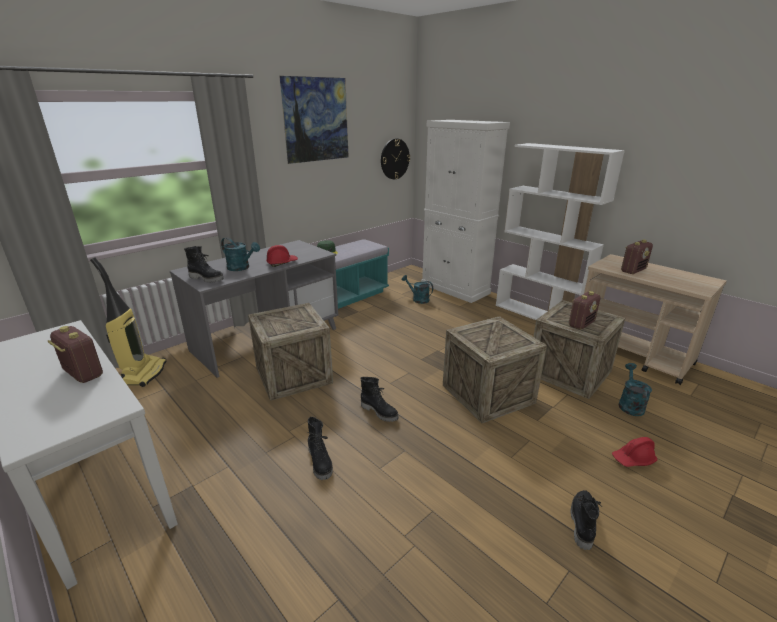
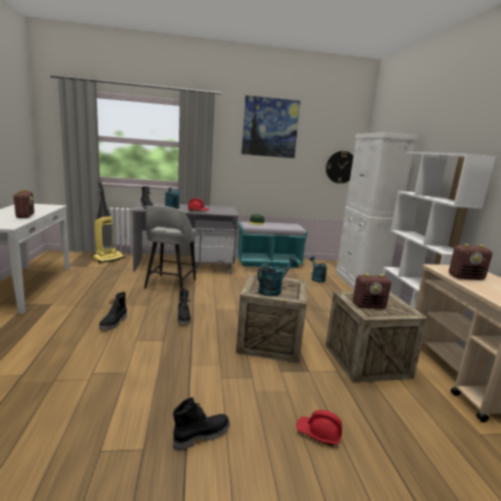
camera: 35 degrees right, 10 degrees down
crate [248,303,333,401] -> grey stool [144,206,196,289]
turquoise watering can [619,363,652,416] -> turquoise watering can moved to [257,257,297,296]

